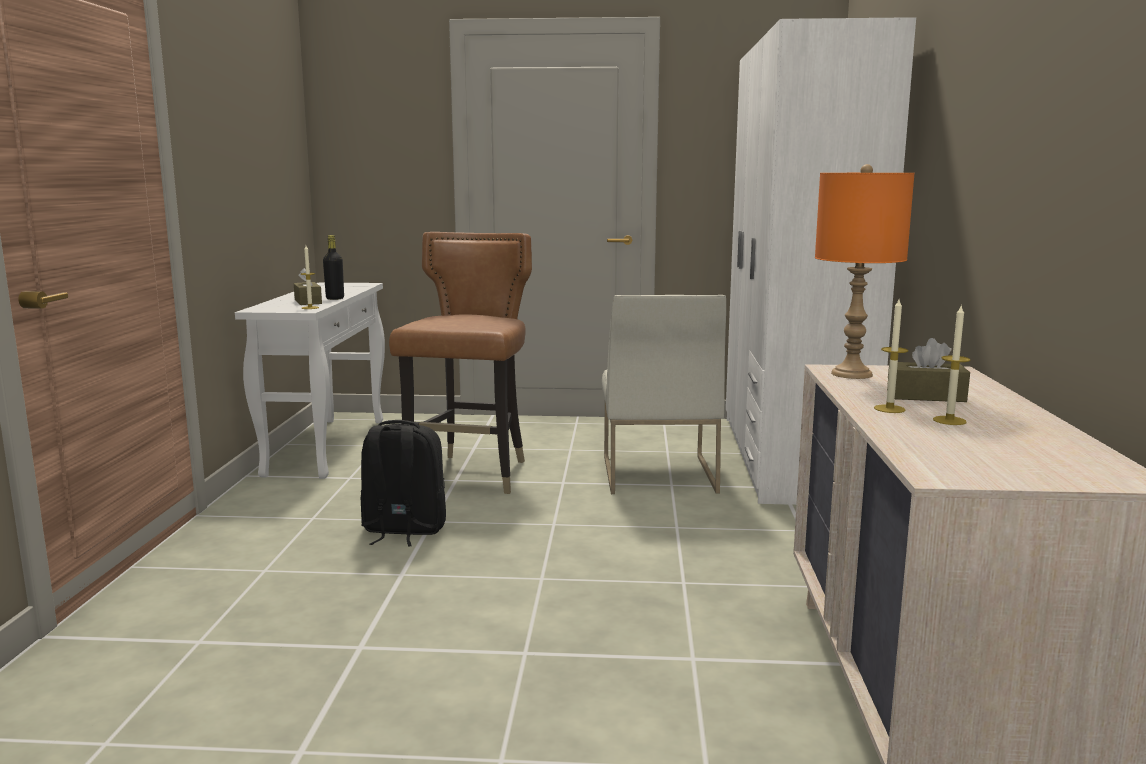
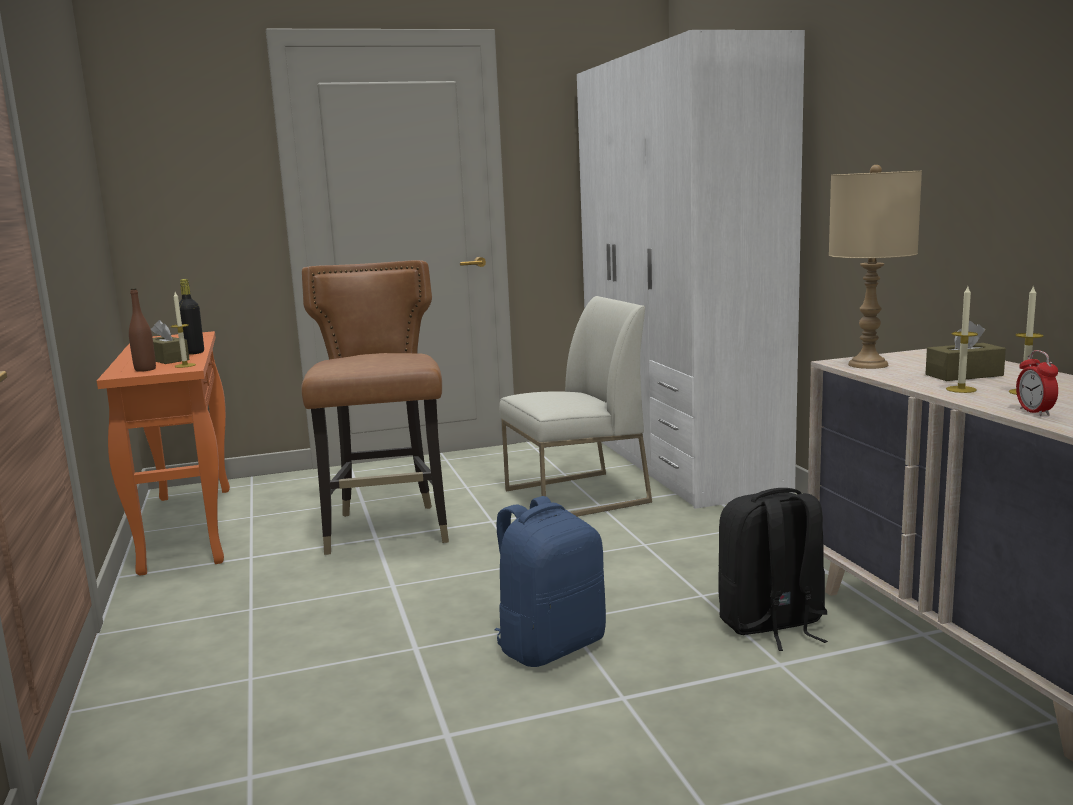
camera: 20 degrees left, 0 degrees up
white console table [235,282,385,479] -> orange console table [97,331,230,576]
black backpack [361,420,446,546] -> black backpack moved to [718,488,828,651]
white chair [602,295,726,494] -> white chair turned 90 degrees counterclockwise [499,296,652,517]
orange table lamp [815,164,915,379] -> beige table lamp [829,165,922,369]
none -> brown bottle [129,288,156,372]
none -> blue backpack [494,496,606,667]
none -> alarm clock [1016,350,1058,416]

